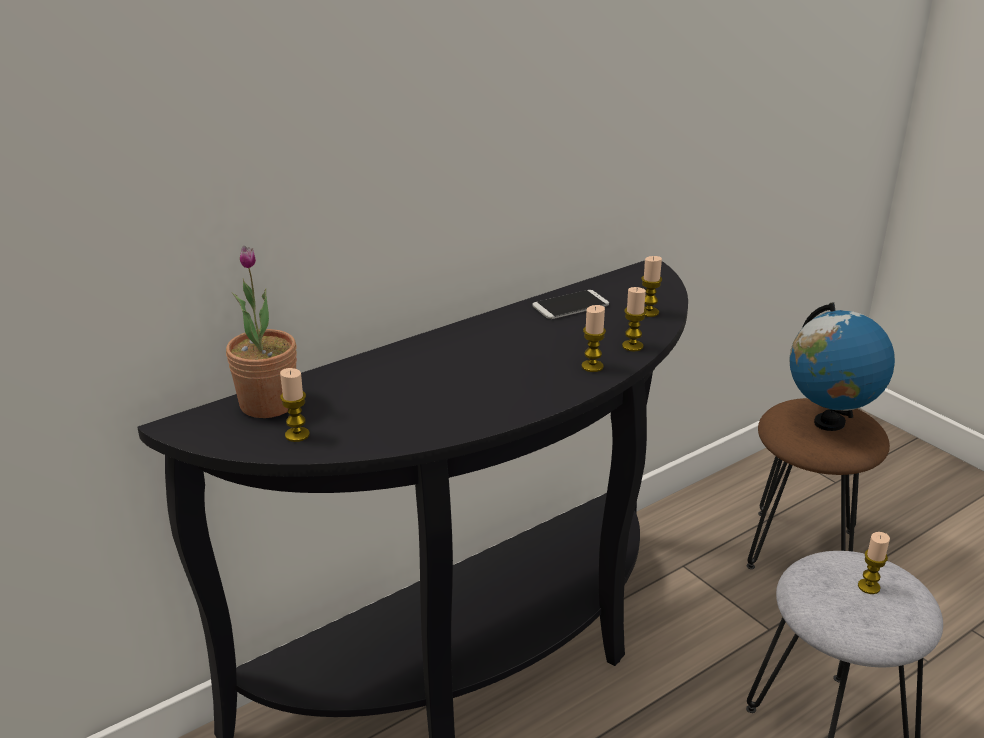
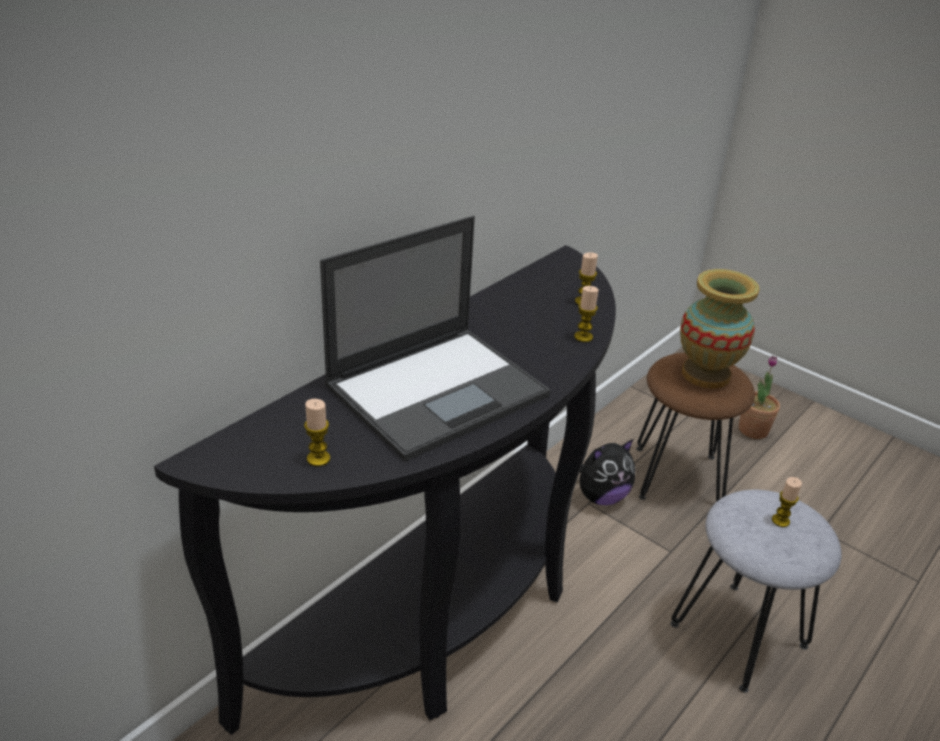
camera: 15 degrees left, 5 degrees up
potted plant [226,246,297,418] -> potted plant moved to [739,356,780,439]
phone [532,290,609,319] -> none
candle [582,305,606,372] -> none
globe [789,302,895,431] -> vase [680,269,760,388]
none -> laptop [320,216,550,461]
none -> plush toy [579,439,635,505]

